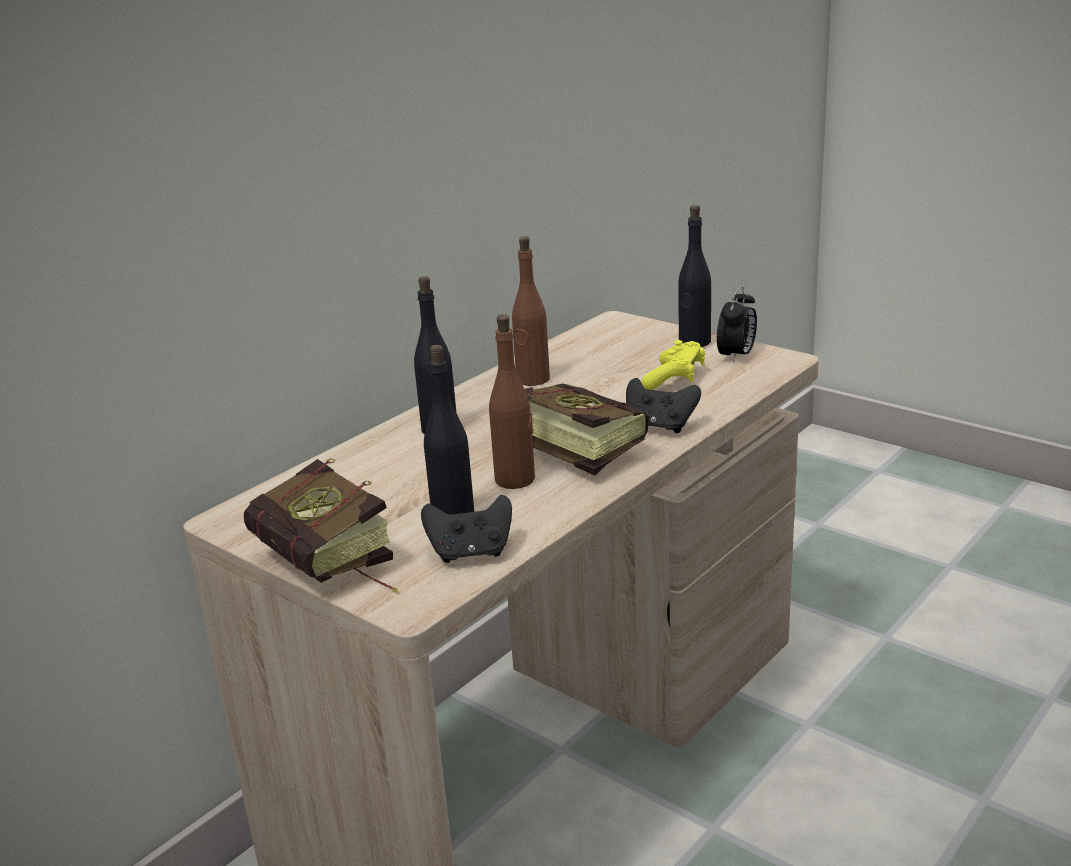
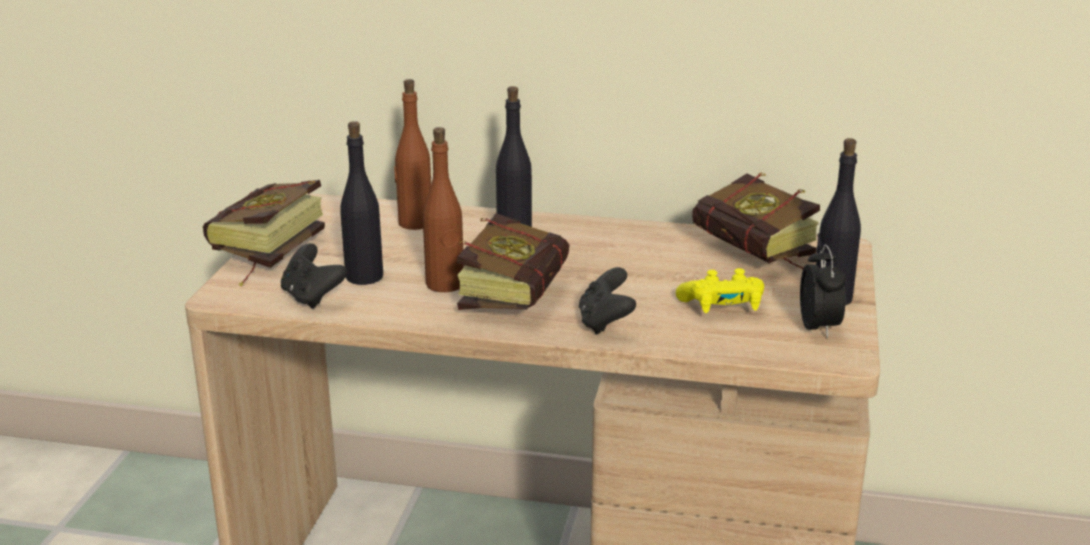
camera: 60 degrees right, 0 degrees up
brown bottle [512,237,550,386] -> brown bottle moved to [394,79,431,230]
alarm clock [717,286,757,364] -> alarm clock turned 90 degrees counterclockwise [800,244,846,339]
none -> book [692,173,820,269]

